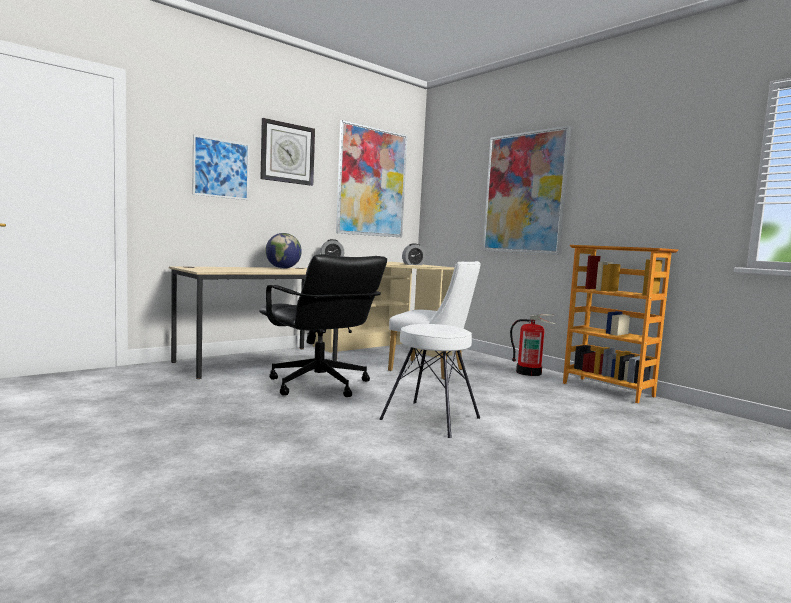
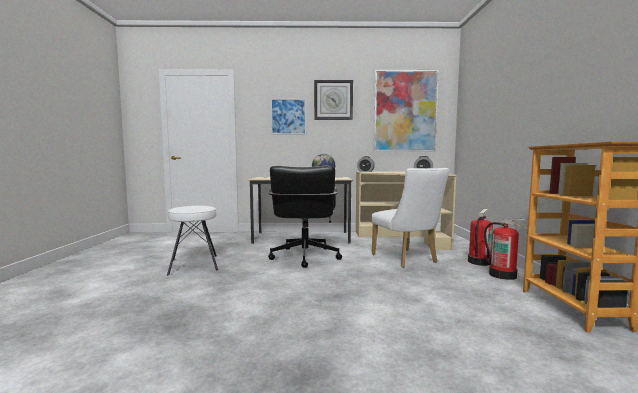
camera: 40 degrees right, 0 degrees up
white stool [379,324,480,438] -> white stool moved to [167,206,218,275]
picture [483,125,571,255] -> none
none -> fire extinguisher [468,209,493,266]

